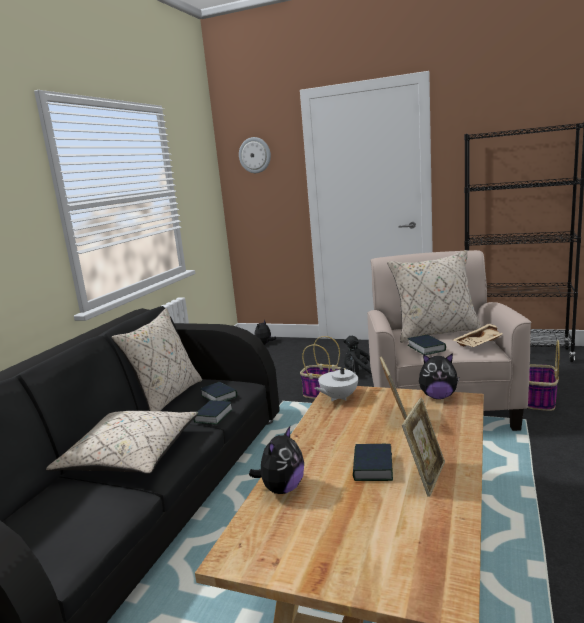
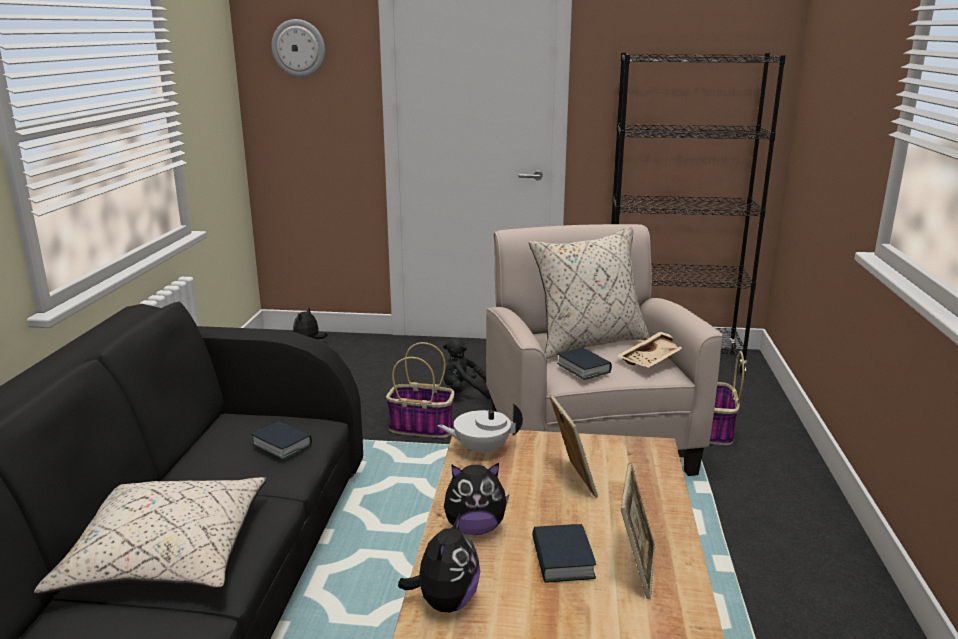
camera: 15 degrees left, 5 degrees up
beige pillow [111,308,202,411] -> none
book [193,400,233,425] -> none
white teapot [314,359,359,401] -> white teapot turned 45 degrees clockwise [437,403,523,457]
plush toy [419,353,459,399] -> plush toy moved to [444,463,509,535]

